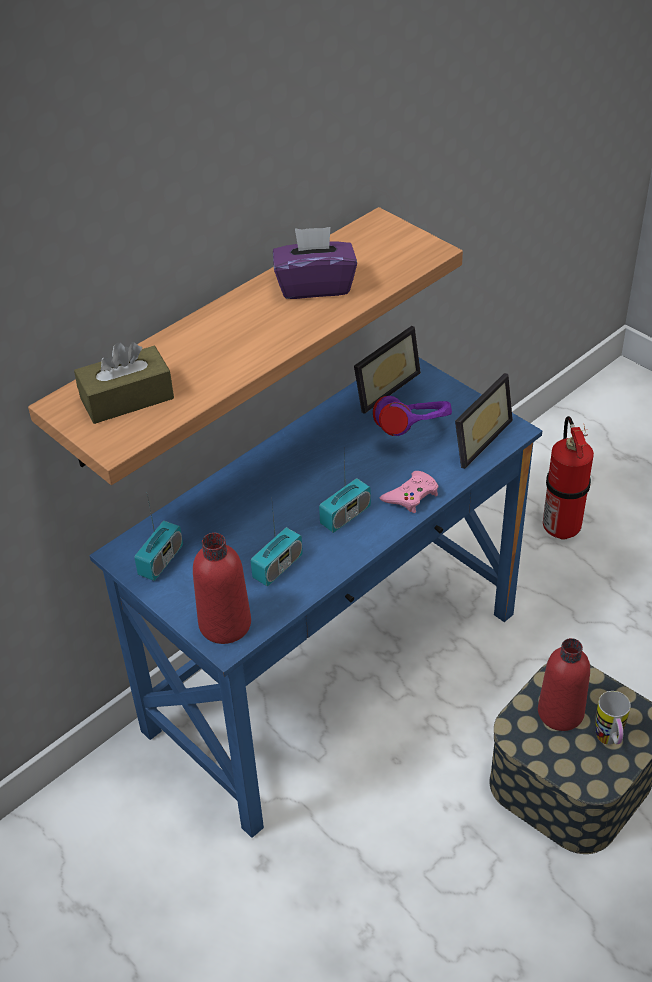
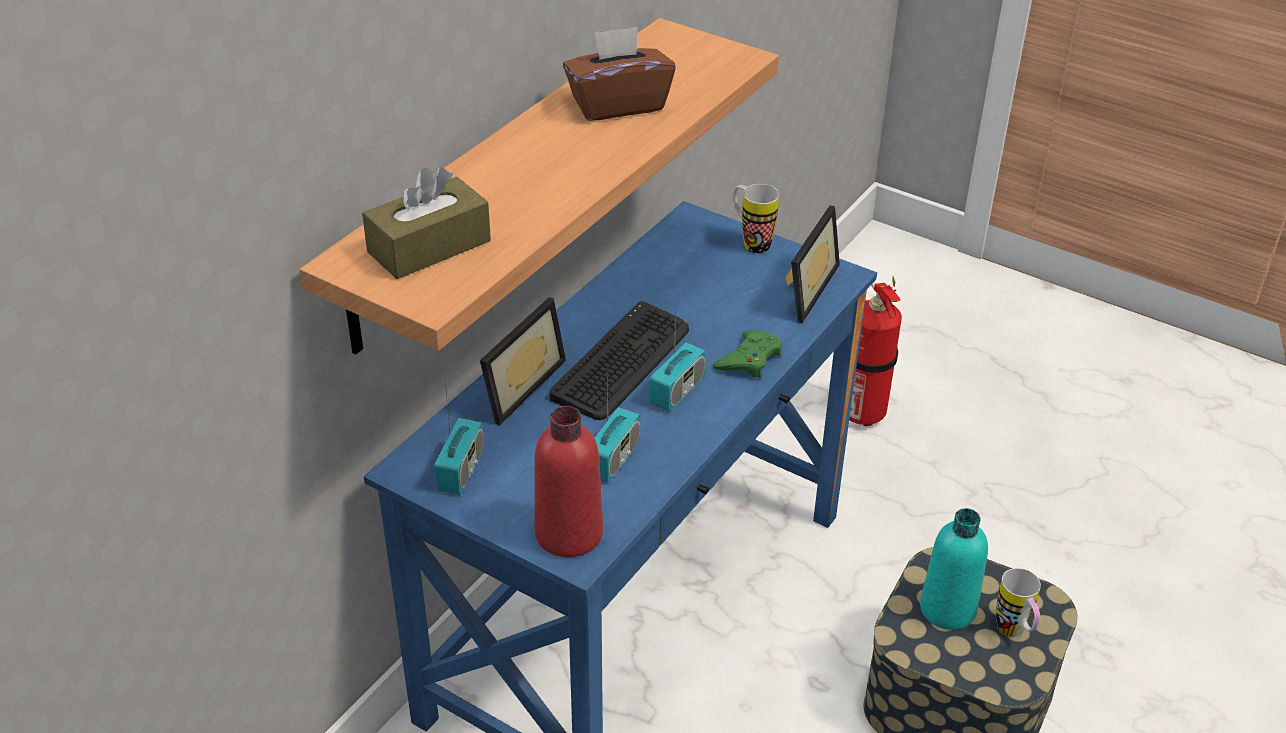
camera: 15 degrees left, 5 degrees down
purple tissue box [273,227,357,299] -> brown tissue box [563,27,676,121]
picture frame [354,326,421,414] -> picture frame moved to [480,297,566,425]
purple headphones [373,396,452,436] -> none
pink game controller [380,471,438,513] -> green game controller [713,330,782,378]
red bottle [538,638,590,731] -> turquoise bottle [920,508,988,630]
none -> keyboard [550,301,689,420]
none -> mug [733,184,779,253]

